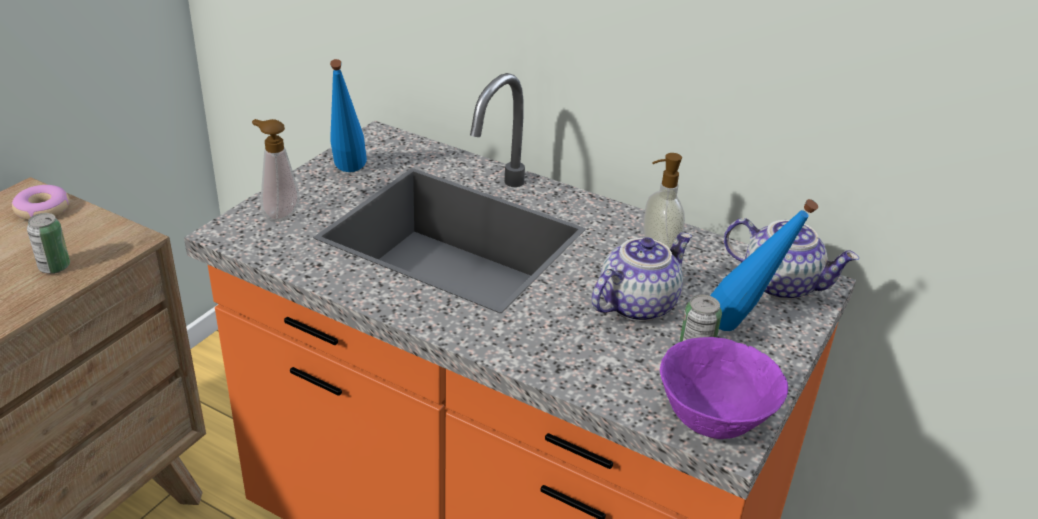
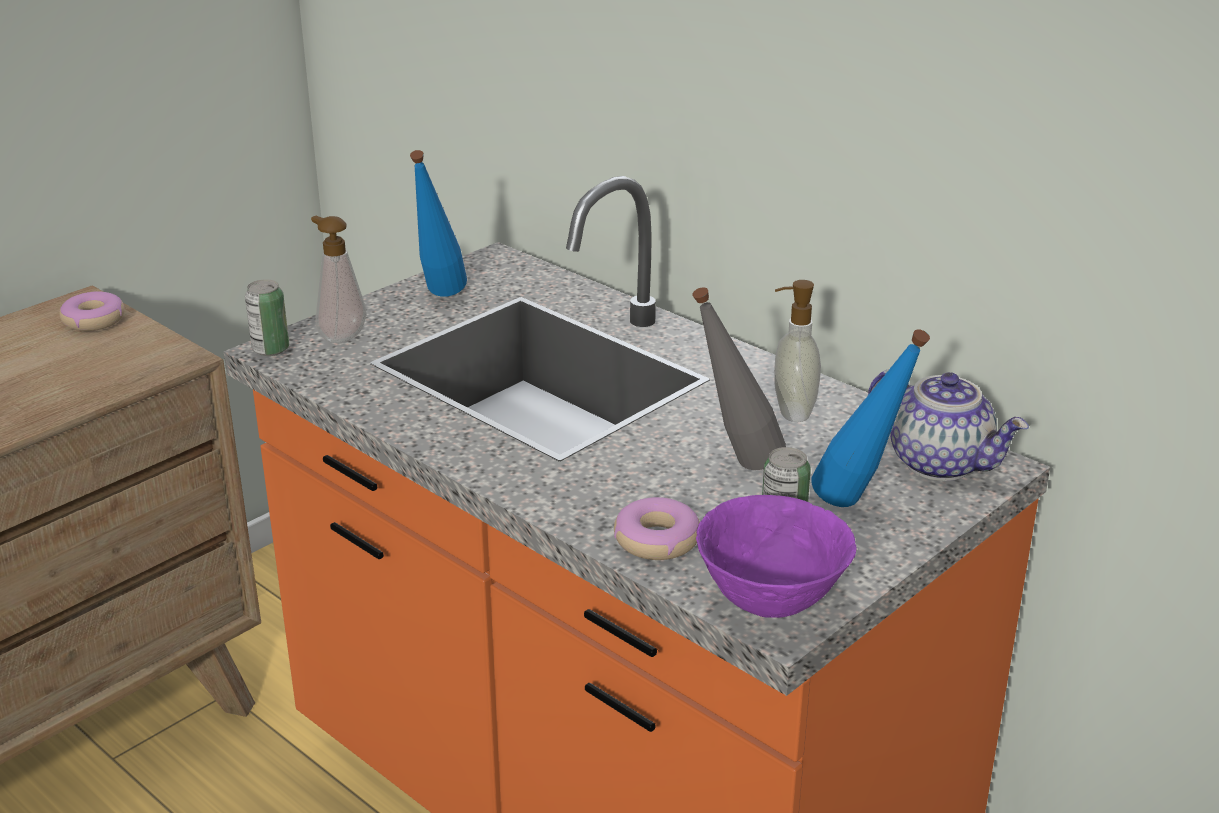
camera: 15 degrees right, 5 degrees down
can [27,213,70,274] -> can moved to [245,279,289,356]
teapot [592,232,692,322] -> grey bottle [692,287,786,470]
none -> donut [614,497,700,560]

